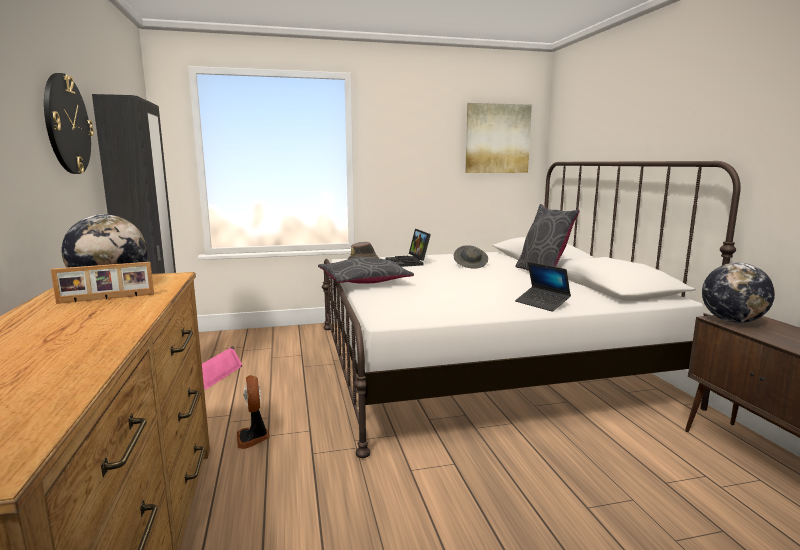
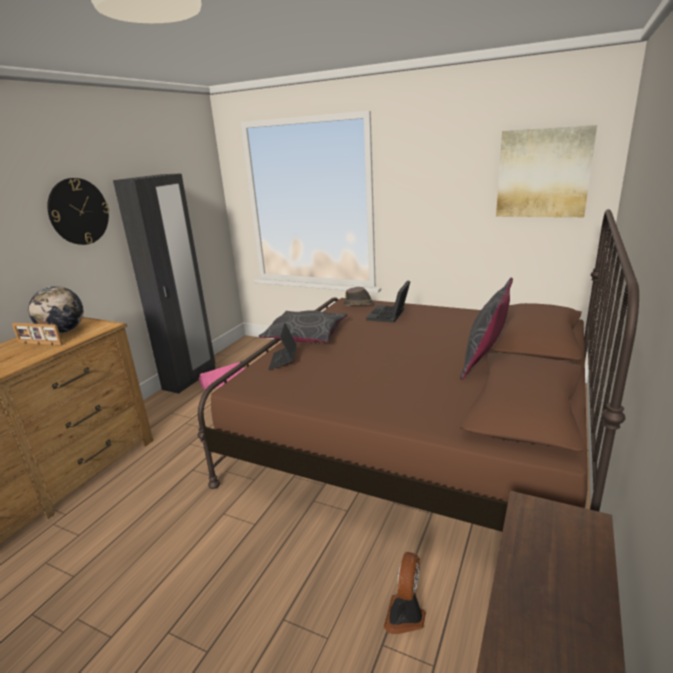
camera: 40 degrees right, 10 degrees up
fan [237,375,270,449] -> fan moved to [384,552,426,634]
white bed [322,161,741,458] -> brown bed [198,209,639,532]
grey hat [454,245,488,268] -> none
laptop [515,262,571,312] -> laptop moved to [268,323,297,370]
globe [702,263,775,323] -> none

